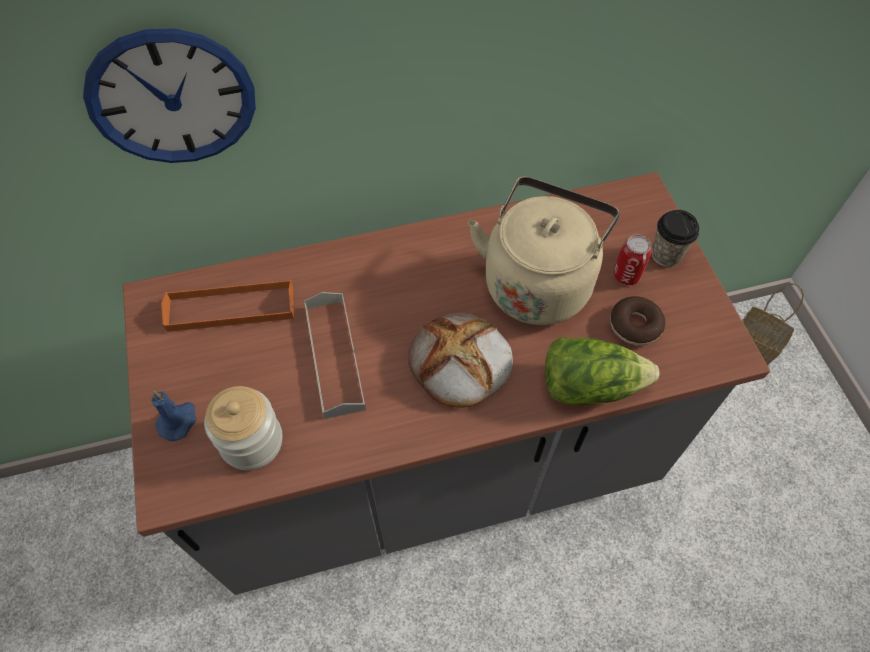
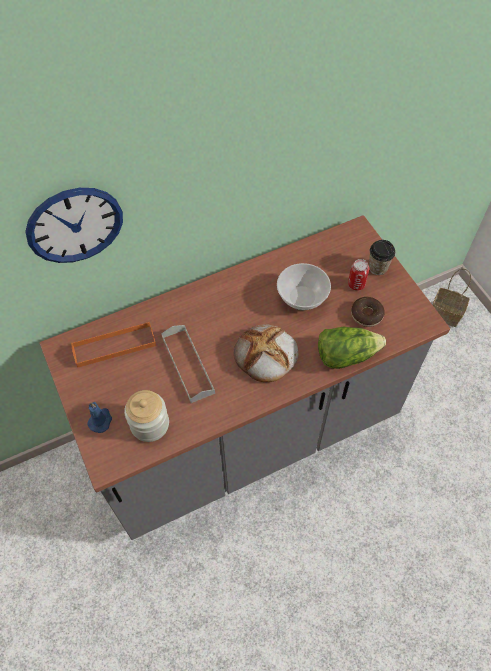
camera: 10 degrees left, 0 degrees up
beige kettle [468,176,620,325] -> bowl [277,263,331,310]

